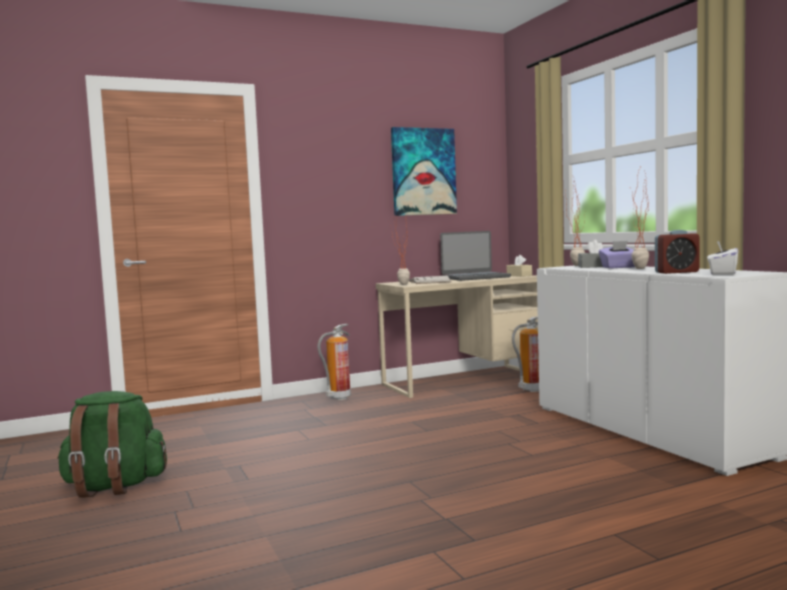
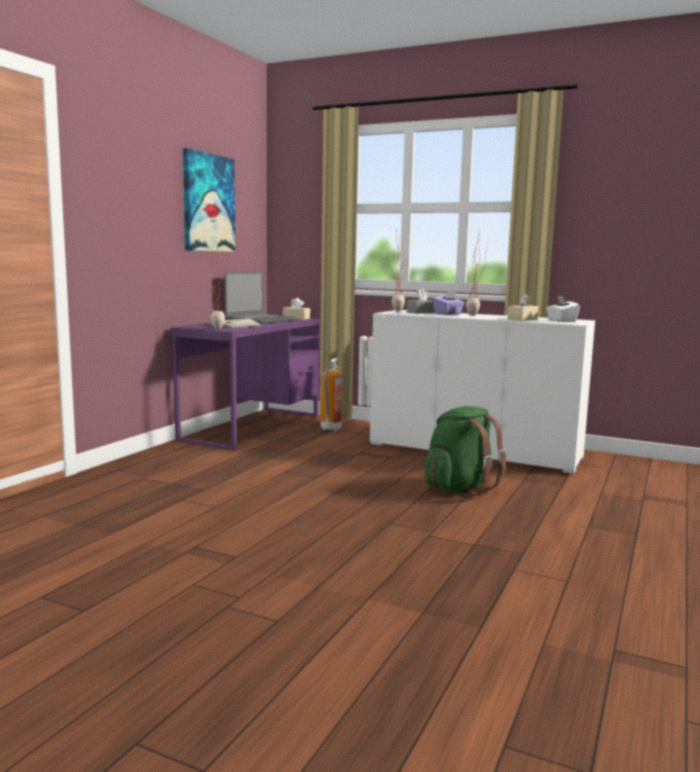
camera: 40 degrees left, 5 degrees up
green backpack [57,391,167,498] -> green backpack moved to [425,406,506,497]
fire extinguisher [317,324,351,400] -> none
beige desk [376,275,538,398] -> purple desk [171,319,320,450]
alarm clock [655,230,699,274] -> beige tissue box [508,293,538,321]

